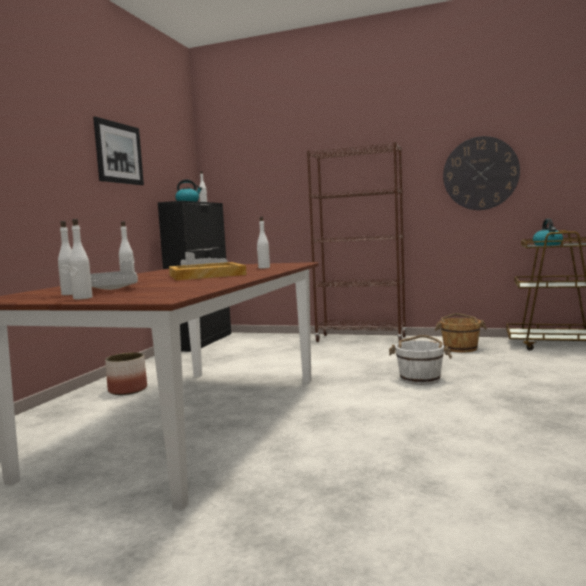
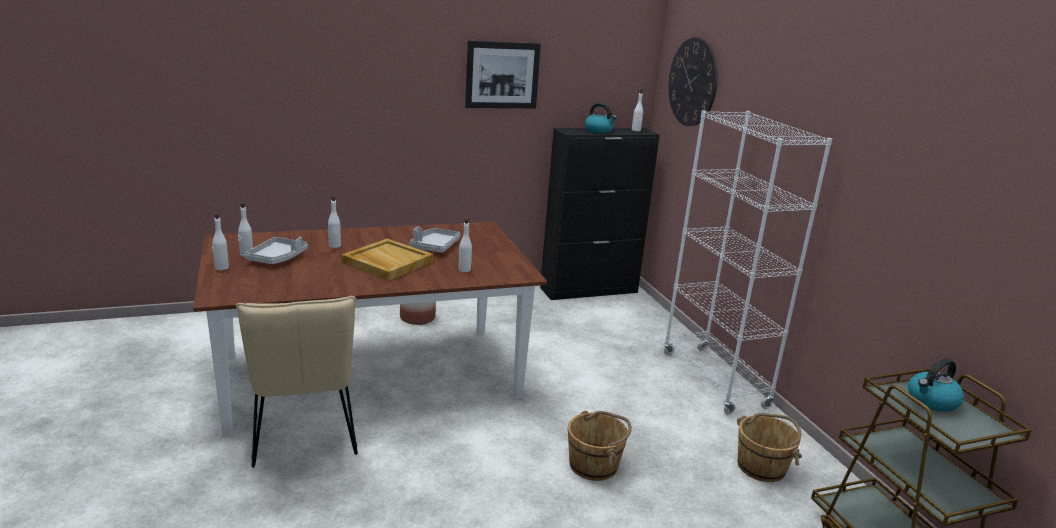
camera: 50 degrees right, 15 degrees up
brown bookcase [307,142,407,342] -> white bookcase [663,110,832,414]
white bucket [389,335,452,385] -> brown bucket [568,411,632,481]
wall clock [443,136,520,210] -> wall clock moved to [668,37,718,126]
none -> beige chair [236,296,358,468]

